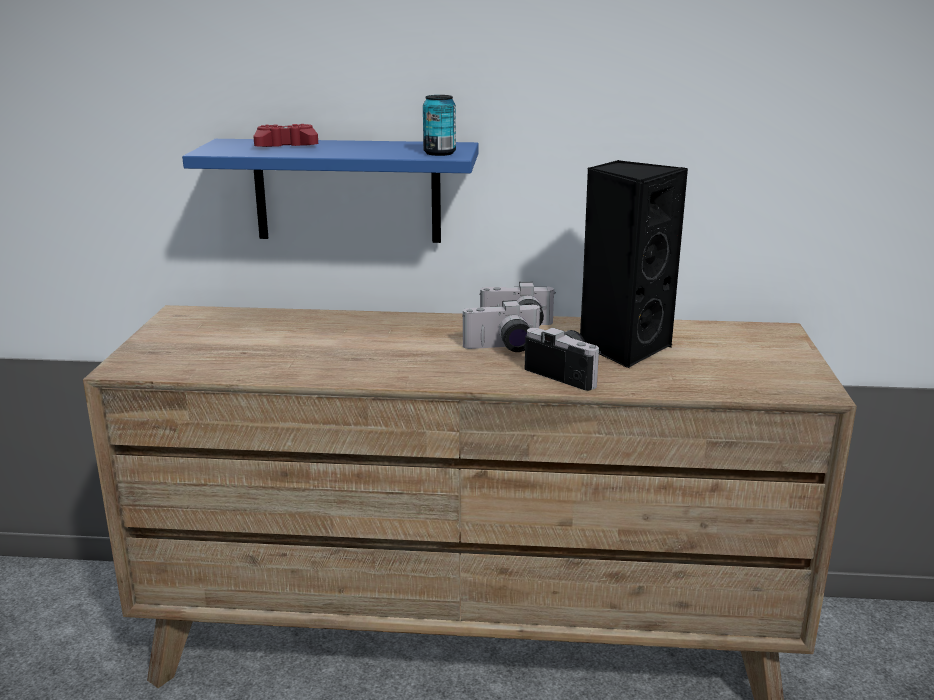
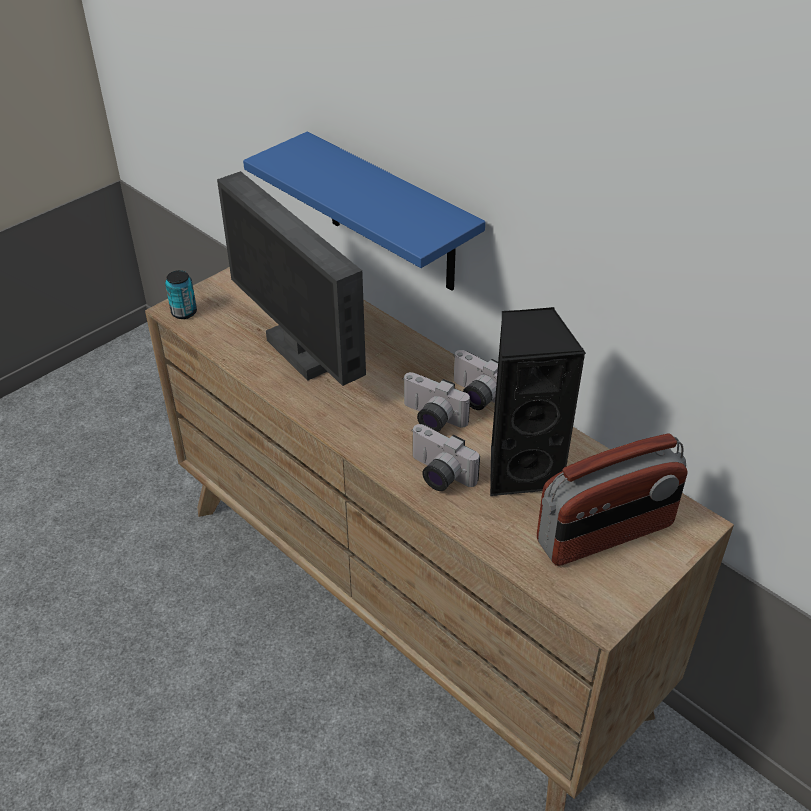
camera: 40 degrees right, 20 degrees up
red game controller [253,124,318,147] -> none
can [423,95,456,156] -> can moved to [165,270,197,319]
camera [525,328,601,391] -> camera turned 135 degrees clockwise [411,424,480,491]
none -> monitor [217,171,366,386]
none -> radio [537,433,688,566]

